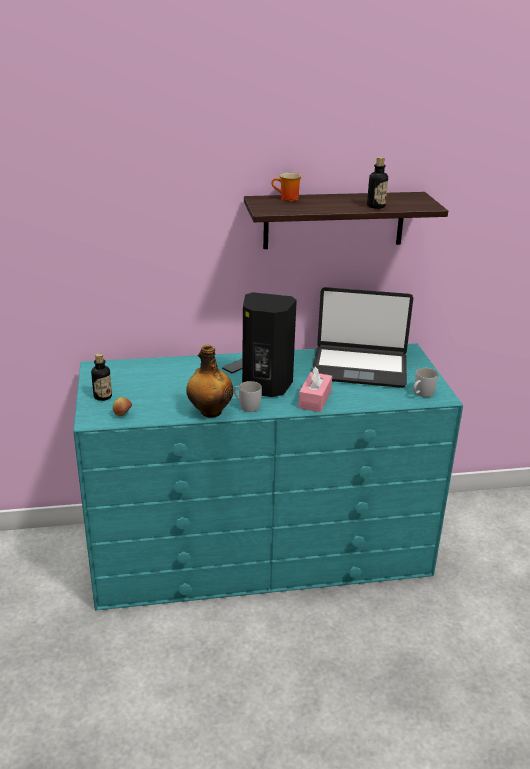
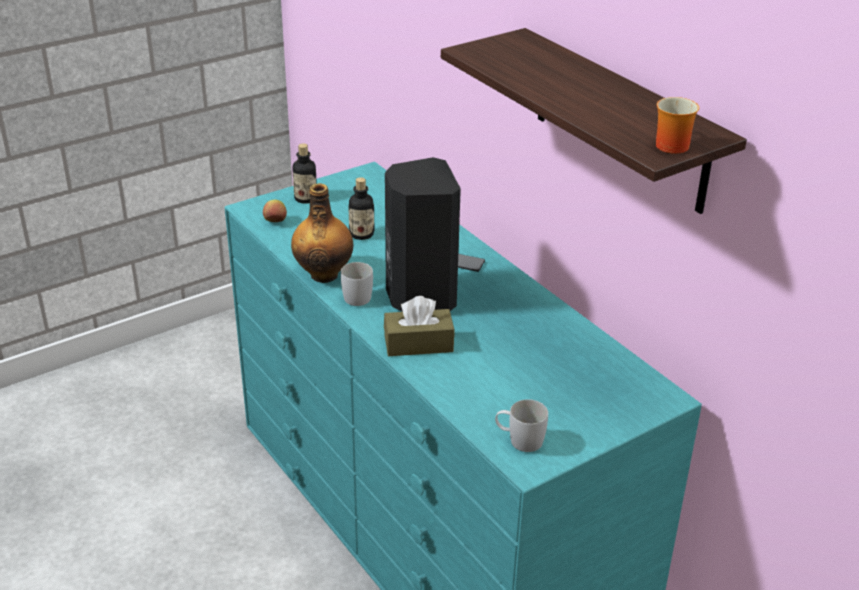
camera: 65 degrees right, 5 degrees up
mug [271,173,301,201] -> mug moved to [656,97,699,154]
pink tissue box [298,367,332,412] -> brown tissue box [384,296,455,356]
laptop [312,287,413,388] -> none
bottle [367,157,388,209] -> bottle moved to [348,177,374,240]

